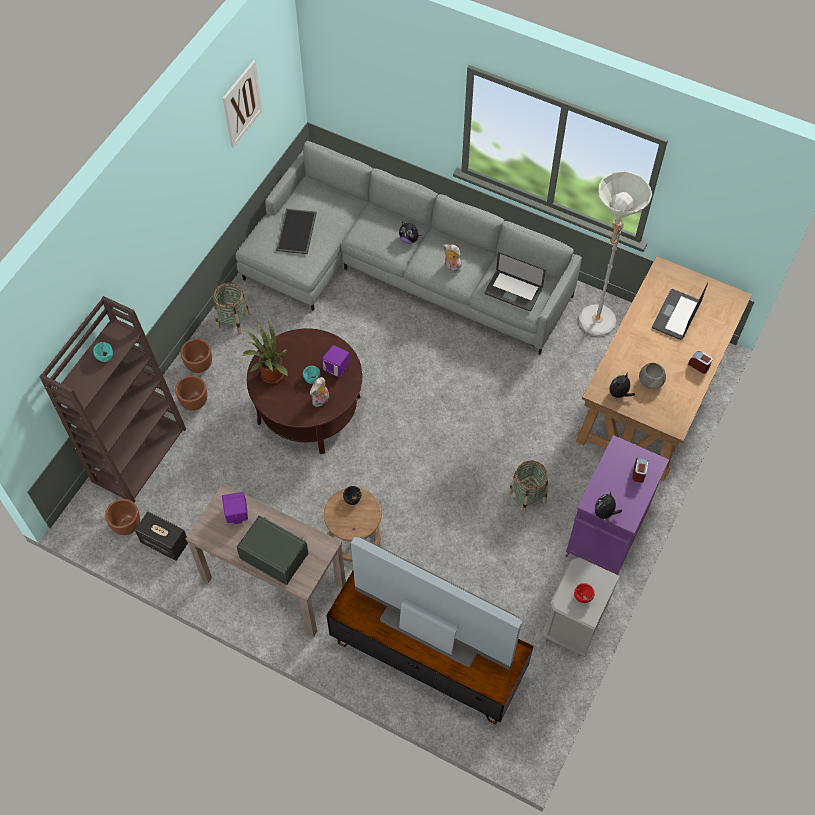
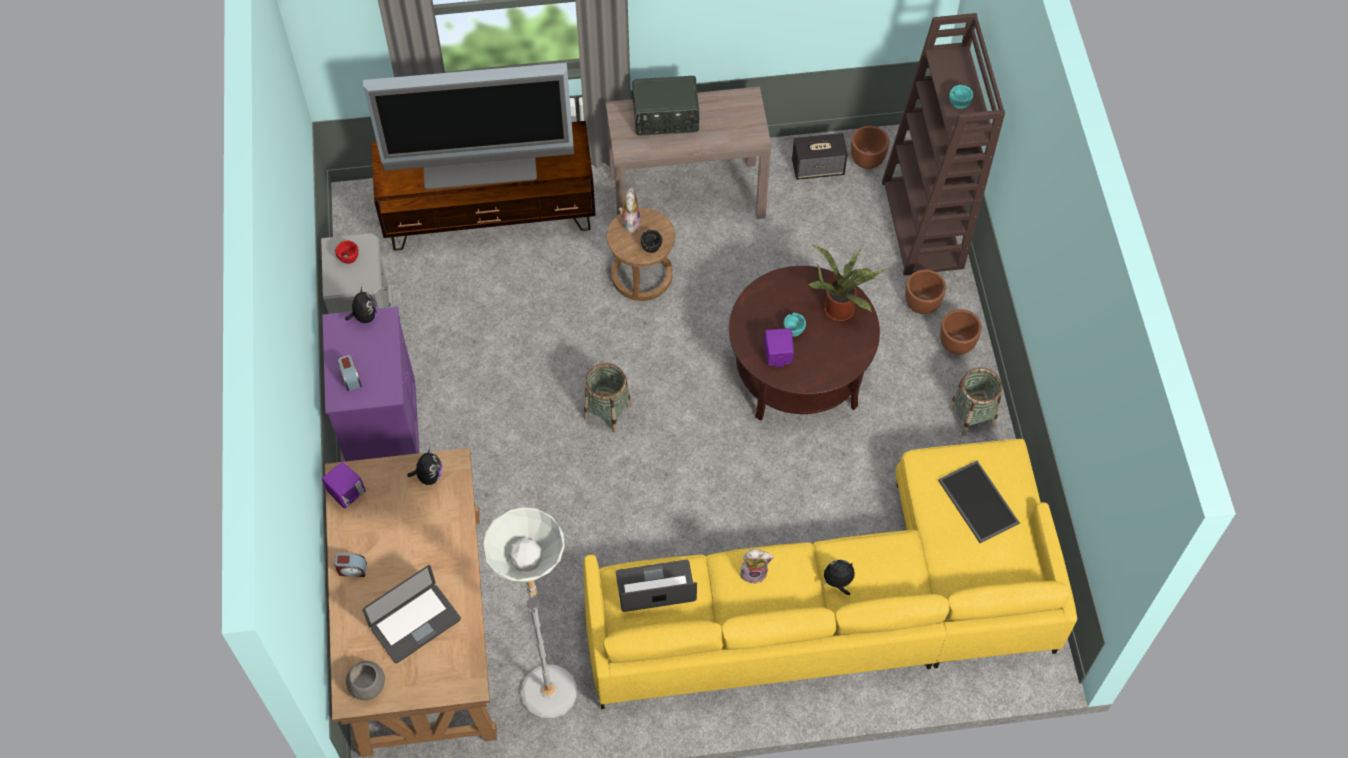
camera: 145 degrees right, 0 degrees up
purple speaker [222,492,248,524] -> purple speaker moved to [322,462,366,509]
picture [223,60,263,148] -> none
grey sofa [235,141,582,355] -> yellow sofa [584,439,1077,709]
plush toy [310,377,329,407] -> plush toy moved to [619,188,641,233]
basket [509,460,548,514] -> basket moved to [584,363,632,433]
grey bowl [639,363,666,389] -> grey bowl moved to [346,661,385,700]
laptop [652,282,708,340] -> laptop turned 60 degrees clockwise [362,565,461,663]

